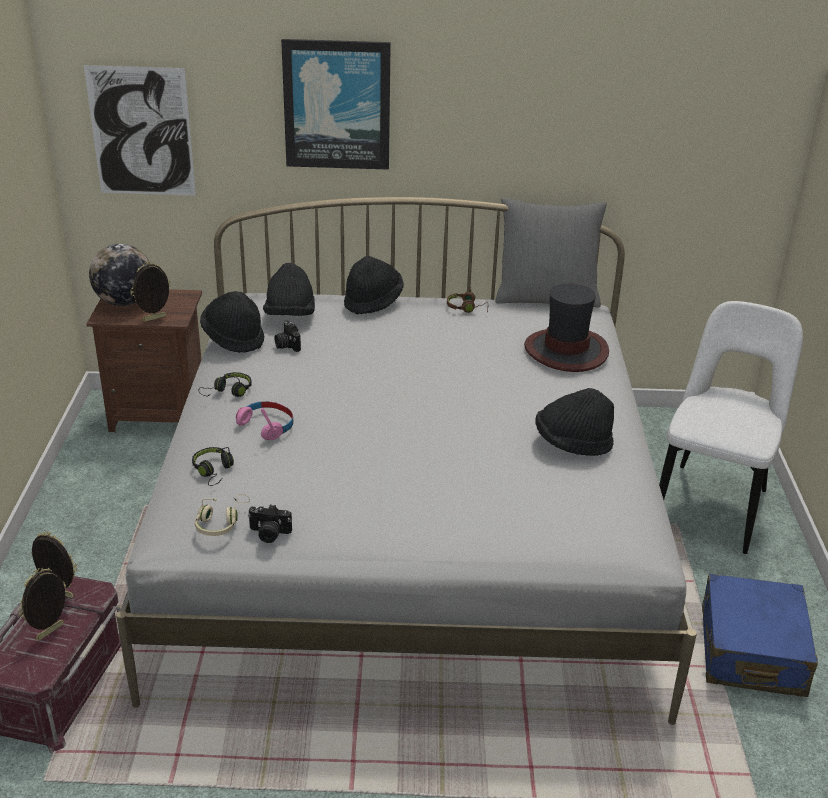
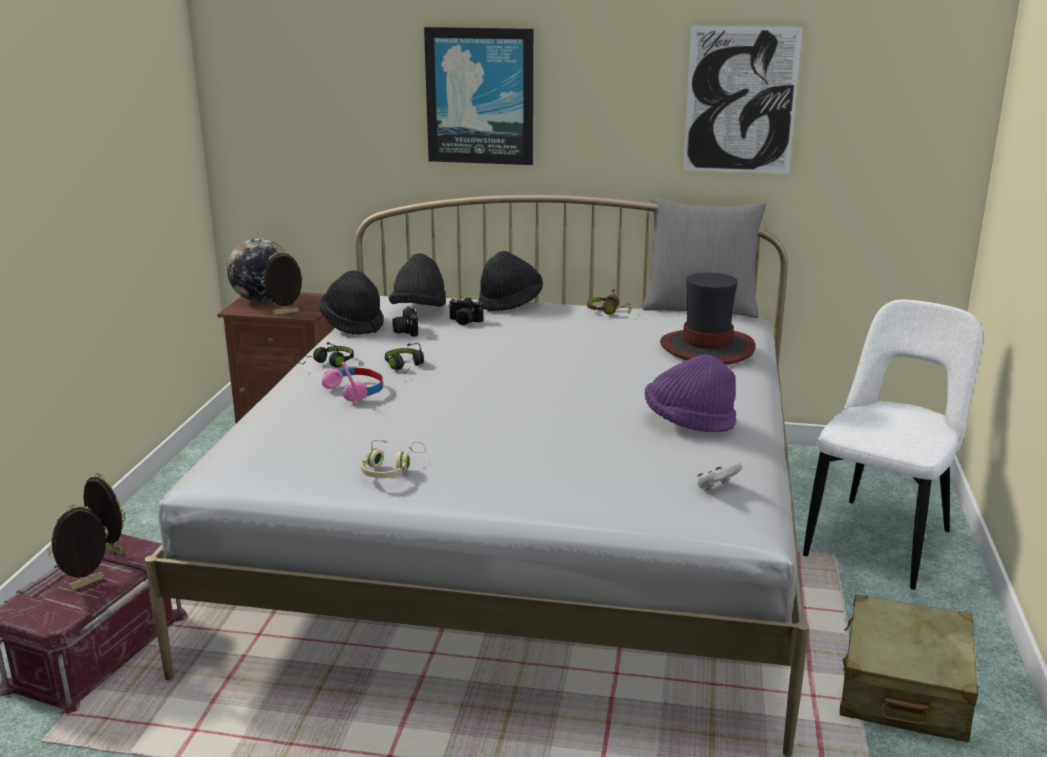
camera: 10 degrees right, 10 degrees down
picture [84,65,196,196] -> picture moved to [683,26,803,174]
black headphones [192,447,234,486] -> black headphones moved to [385,343,424,374]
beige headphones [195,494,250,536] -> beige headphones moved to [361,440,426,478]
camera [248,504,292,543] -> camera moved to [449,297,483,325]
black hat [535,388,614,456] -> purple hat [645,354,736,433]
blue suitcase [702,574,818,697] -> beige suitcase [840,594,978,742]
none -> white game controller [697,462,743,490]

